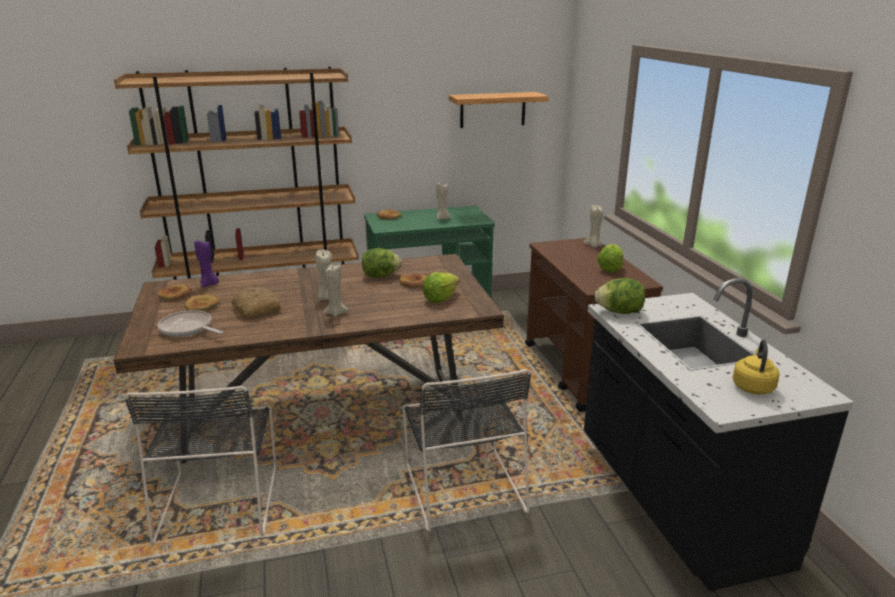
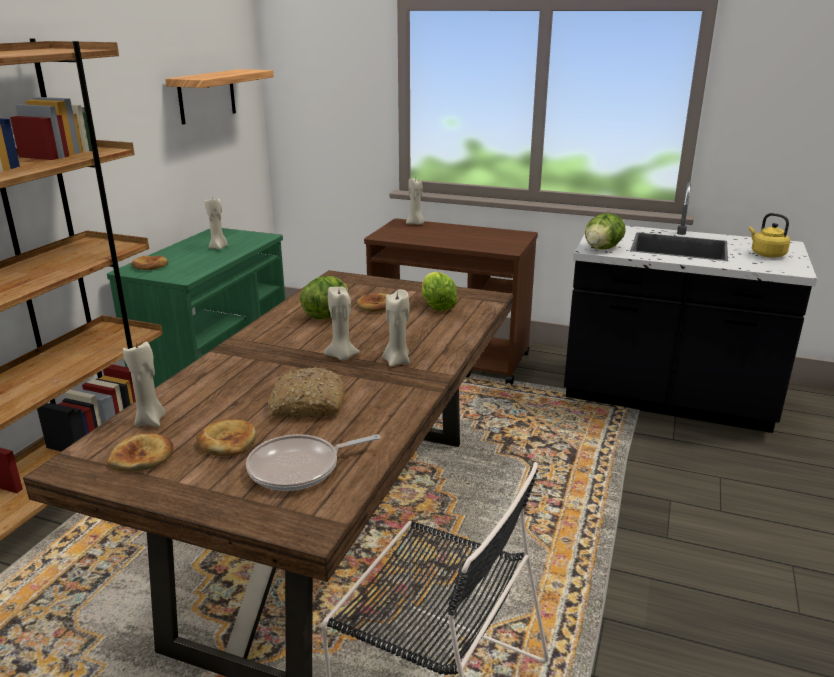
camera: 55 degrees left, 0 degrees up
purple candle [194,239,219,287] -> beige candle [123,342,165,427]
black chair [403,369,531,532] -> none
lettuce [597,244,623,272] -> none

